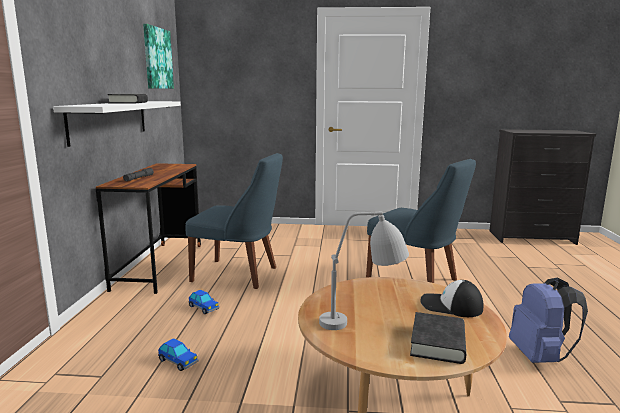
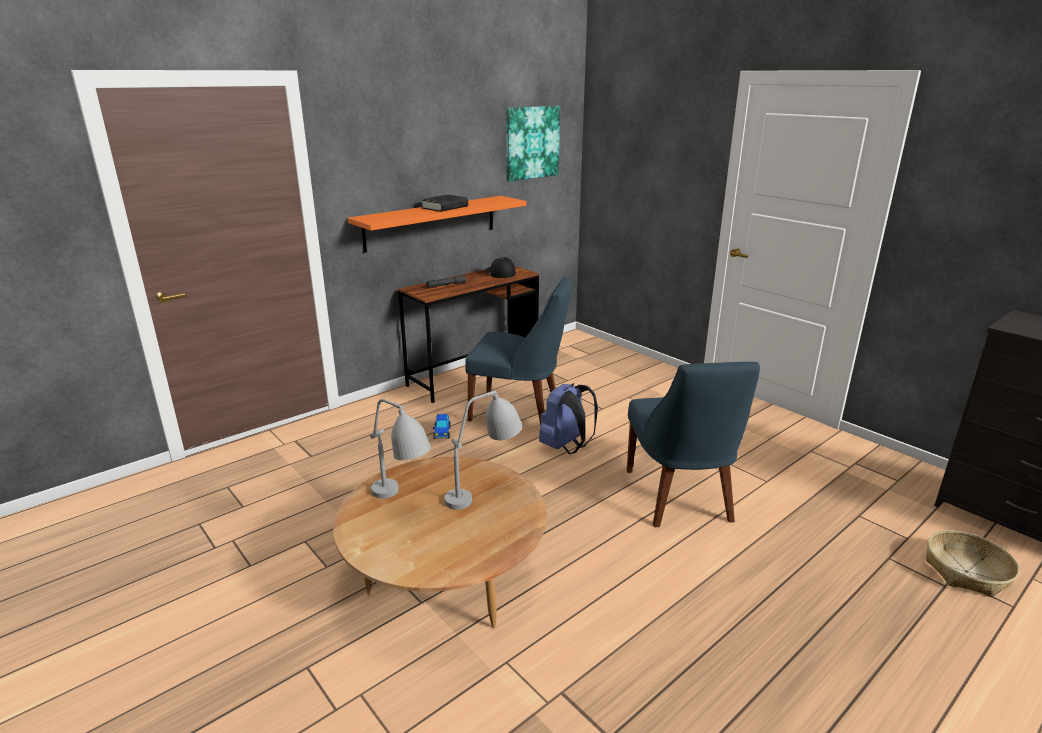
camera: 45 degrees right, 10 degrees up
white shelf [53,101,181,147] -> orange shelf [348,196,527,253]
toy car [158,338,198,371] -> none
blue chair [186,153,283,289] -> blue chair turned 45 degrees counterclockwise [465,277,572,426]
black book [410,312,466,364] -> none
cap [420,280,483,317] -> cap moved to [486,257,516,278]
blue backpack [509,278,588,363] -> blue backpack moved to [539,383,598,454]
none -> grey table lamp [444,390,522,510]
none -> basket [926,530,1020,597]

